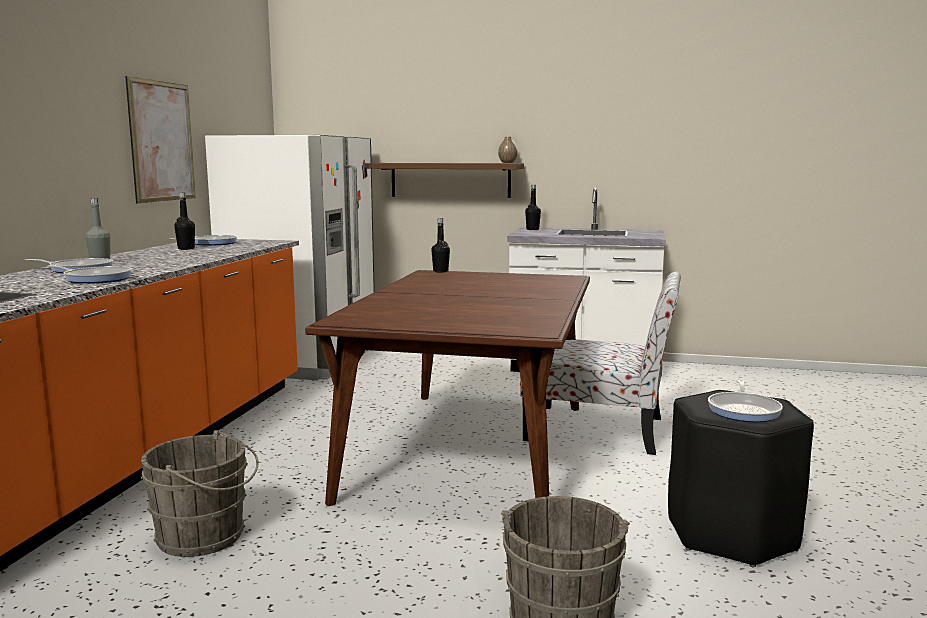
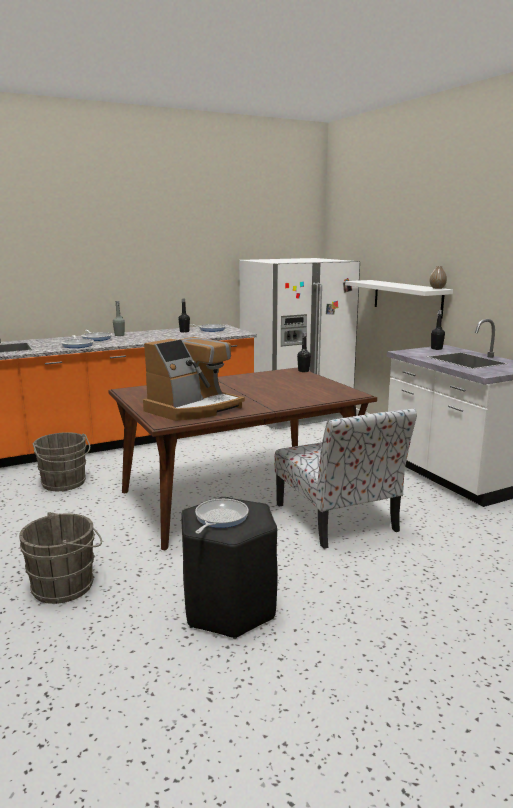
camera: 50 degrees right, 5 degrees up
picture [125,76,196,203] -> none
brown shelf [366,163,524,198] -> white shelf [345,280,453,318]
frying pan [708,380,783,422] -> frying pan turned 135 degrees clockwise [195,499,249,534]
none -> coffee machine [143,337,245,421]

